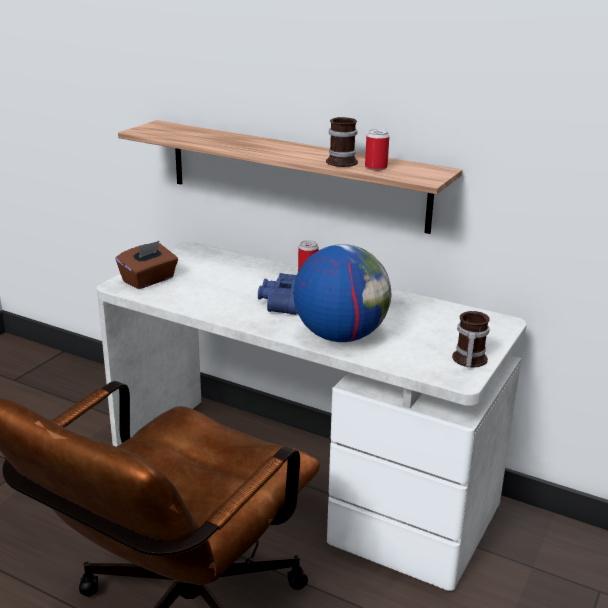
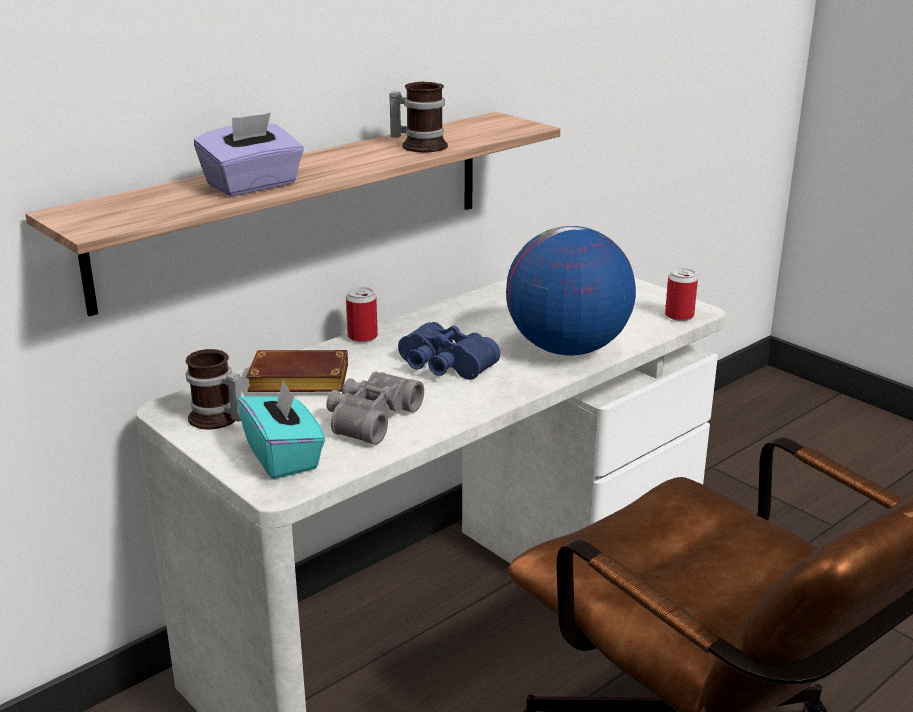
camera: 70 degrees left, 0 degrees up
brown tissue box [116,241,178,289] -> turquoise tissue box [237,379,325,479]
can [365,129,389,170] -> can moved to [665,268,698,321]
mug [452,311,490,367] -> mug moved to [186,349,241,430]
none -> purple tissue box [194,113,304,196]
none -> brown book [246,349,348,392]
none -> grey binoculars [326,371,424,445]

